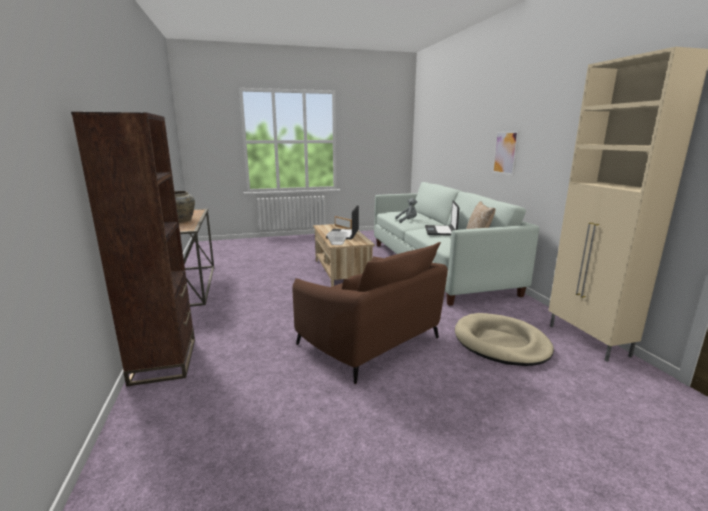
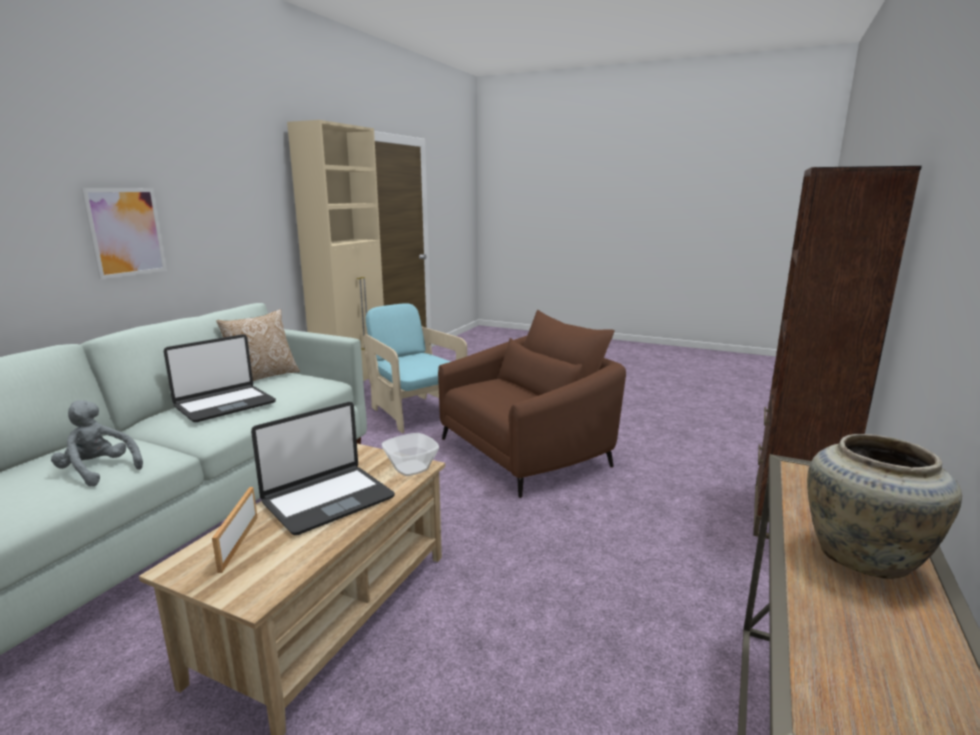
camera: 140 degrees left, 0 degrees up
brown armchair [292,242,448,384] -> brown armchair turned 60 degrees clockwise [438,310,626,498]
beige dog bed [455,313,554,366] -> turquoise armchair [363,303,467,433]

